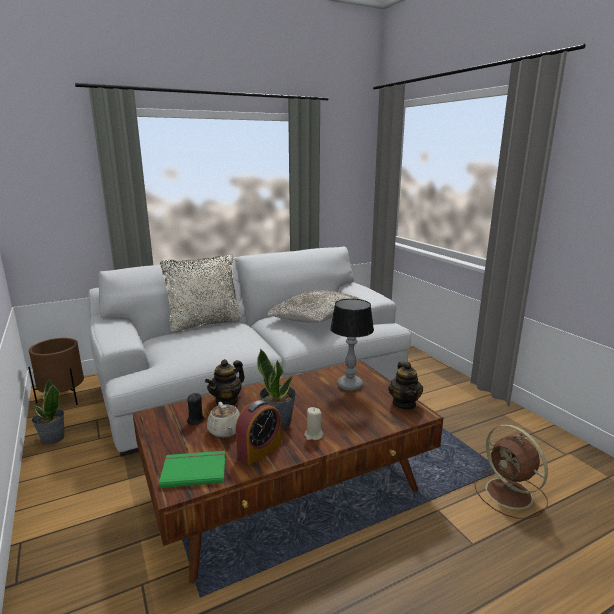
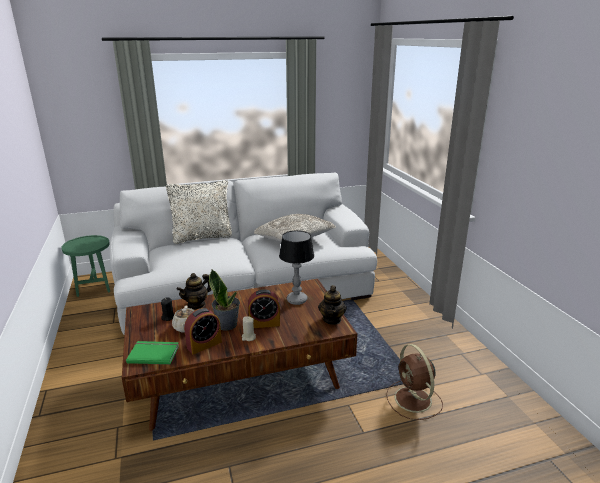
camera: 10 degrees right, 5 degrees up
brown planter [28,338,84,405] -> green side table [61,235,110,297]
potted plant [32,379,64,444] -> none
none -> alarm clock [248,289,280,328]

